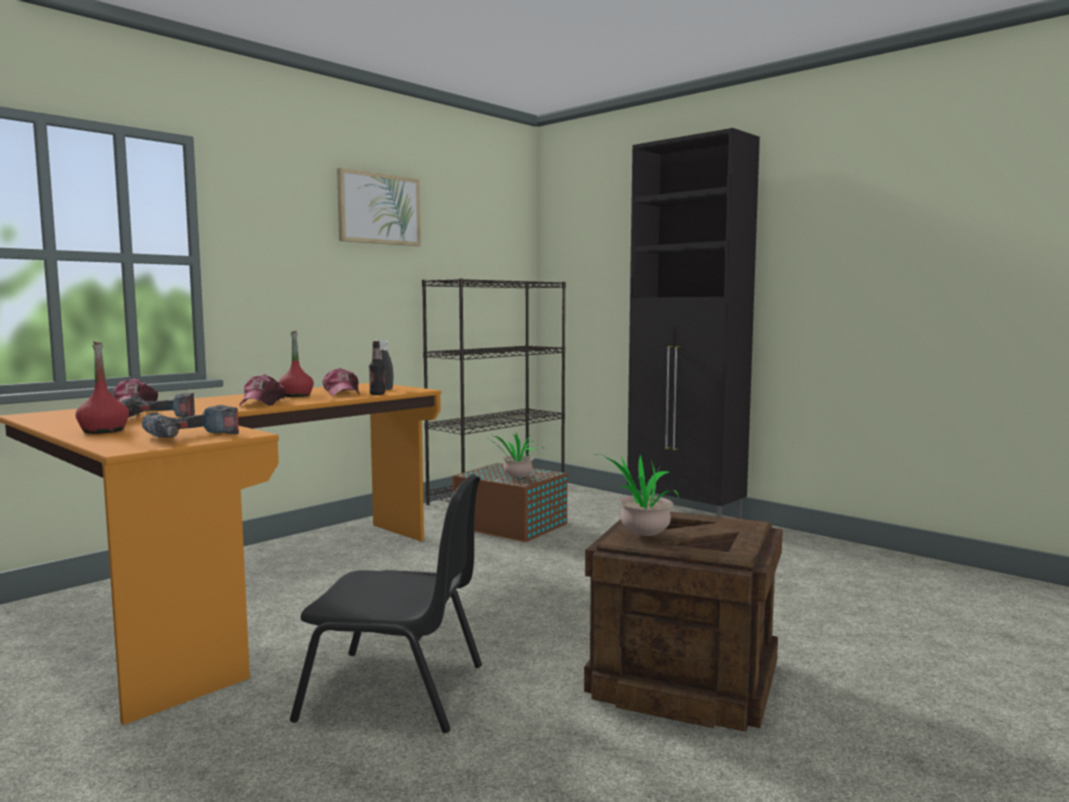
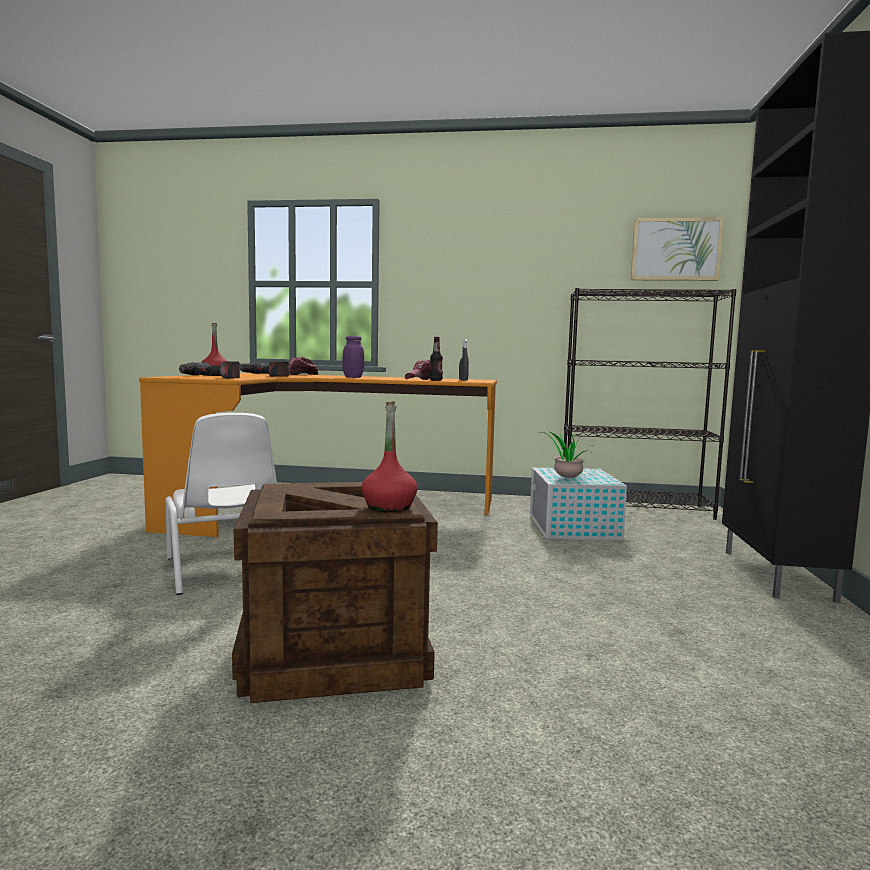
camera: 55 degrees right, 0 degrees up
cap [239,375,286,406] -> purple jar [343,336,364,378]
red bottle [279,331,314,397] -> red bottle moved to [362,402,418,512]
black chair [290,474,482,733] -> white chair [166,413,277,595]
picture [337,168,421,246] -> picture moved to [631,217,724,281]
brown storage box [452,463,567,542] -> white storage box [530,468,627,540]
potted plant [594,454,688,536] -> none

